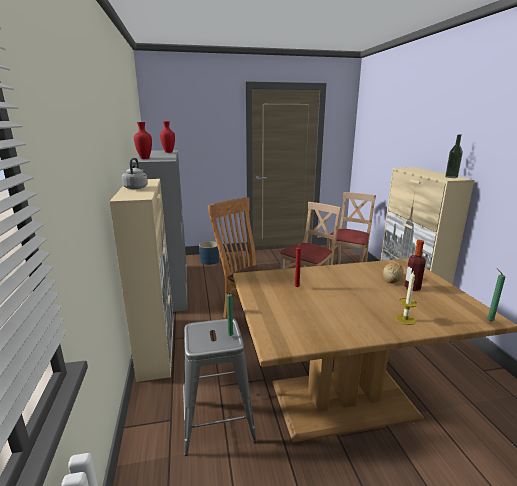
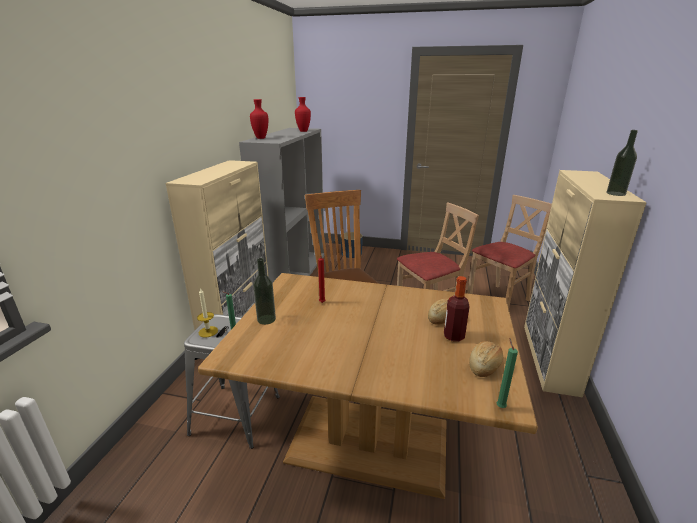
camera: 25 degrees right, 5 degrees up
grey kettle [122,158,148,189] -> none
candle [395,272,417,325] -> candle moved to [197,288,218,337]
none -> bottle [253,258,276,325]
none -> bread [469,341,503,377]

